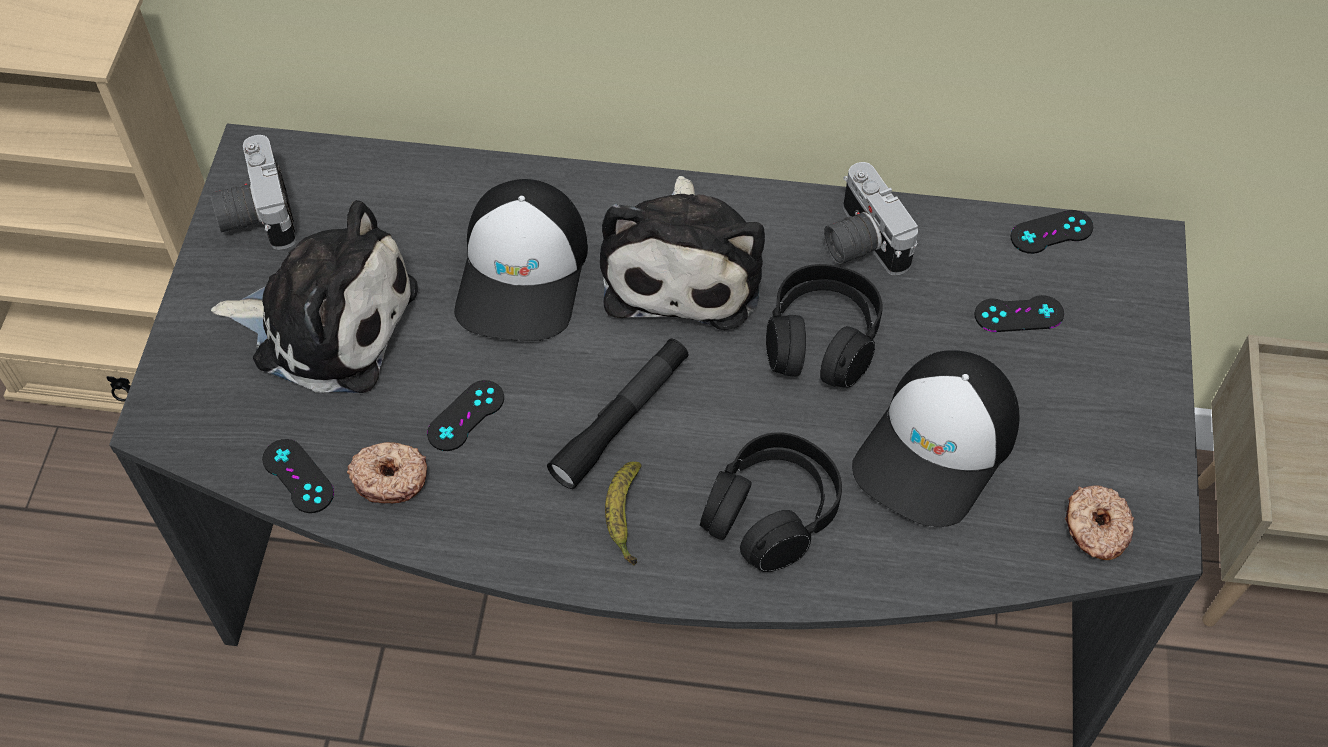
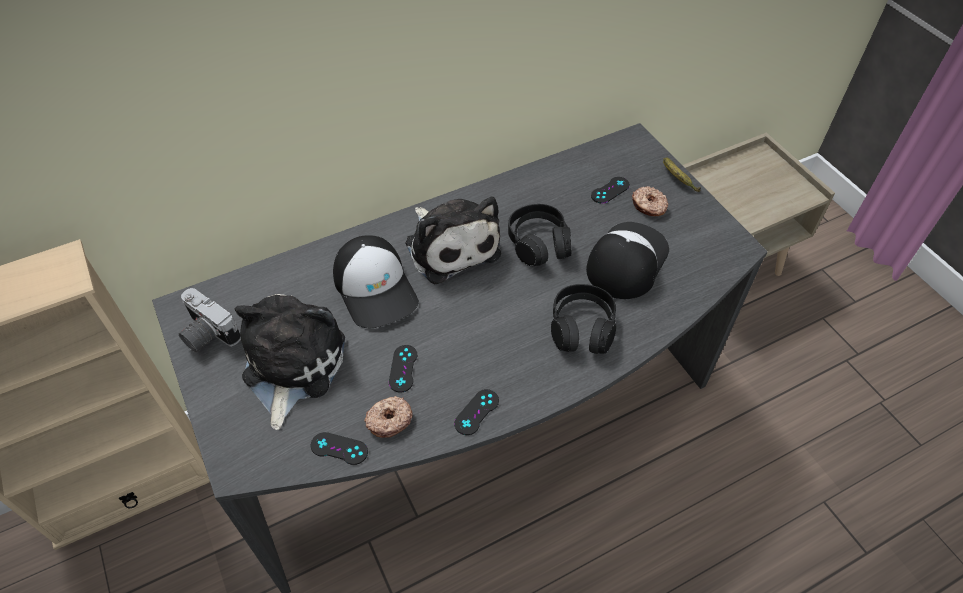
camera: 35 degrees left, 5 degrees down
plush toy [211,200,418,393] -> plush toy turned 60 degrees counterclockwise [234,294,345,430]
black flashlight [547,339,688,489] -> none
banana [605,462,642,565] -> banana moved to [663,157,701,192]
camera [824,162,918,276] -> none
cap [852,350,1019,527] -> cap turned 150 degrees counterclockwise [586,222,669,299]
black game controller [1010,210,1093,254] -> black game controller moved to [454,389,499,435]
donut [1065,485,1134,560] -> donut moved to [632,186,668,217]

